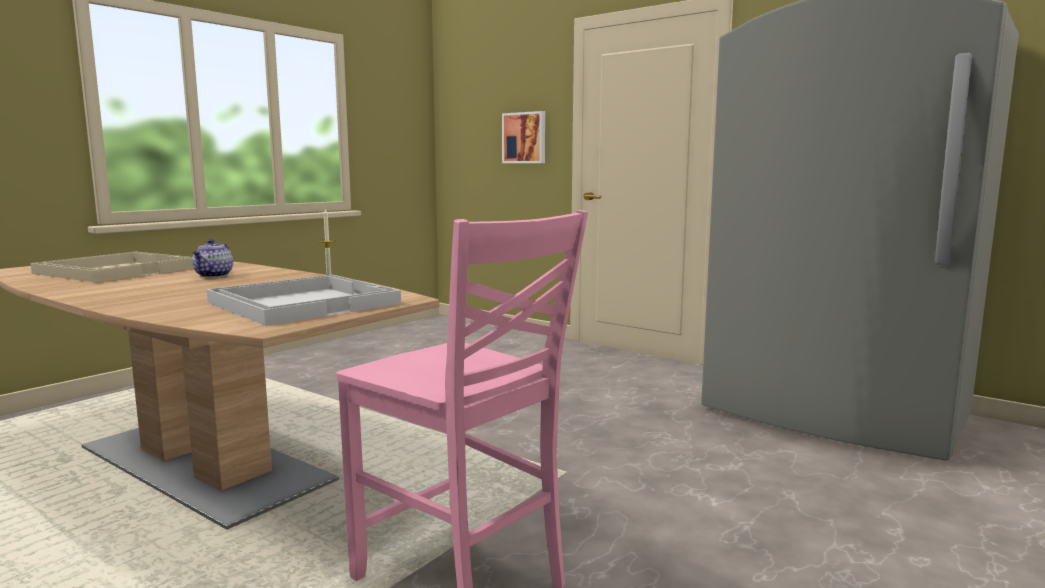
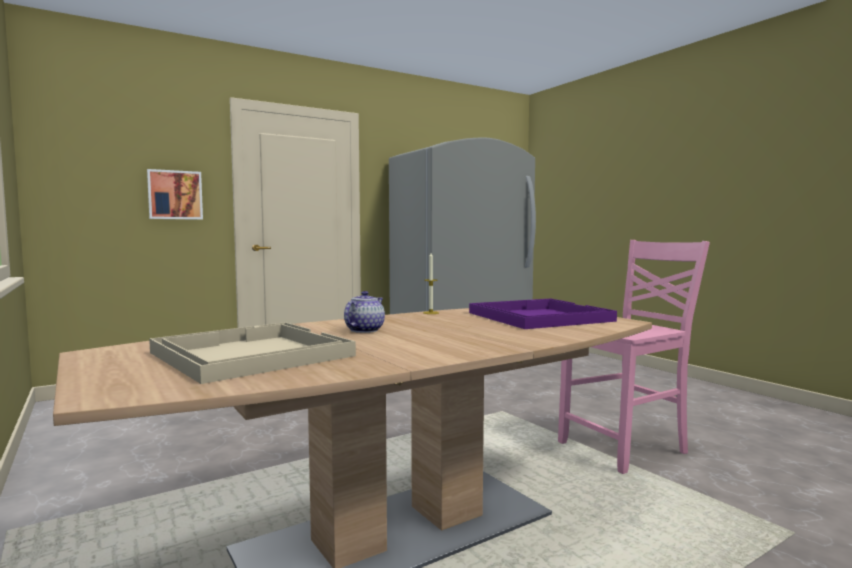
camera: 70 degrees left, 5 degrees down
teapot [192,239,233,278] -> teapot turned 90 degrees counterclockwise [344,291,385,333]
white tray [207,275,401,326] -> purple tray [469,298,617,329]

